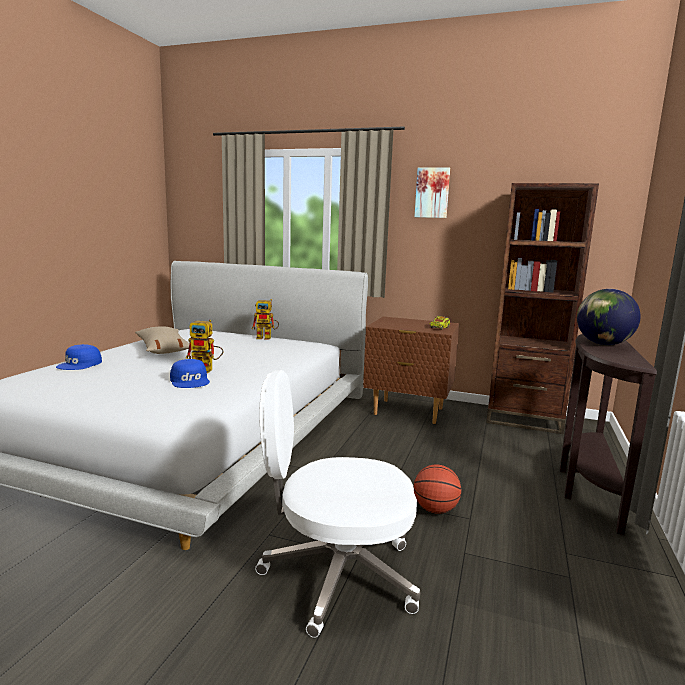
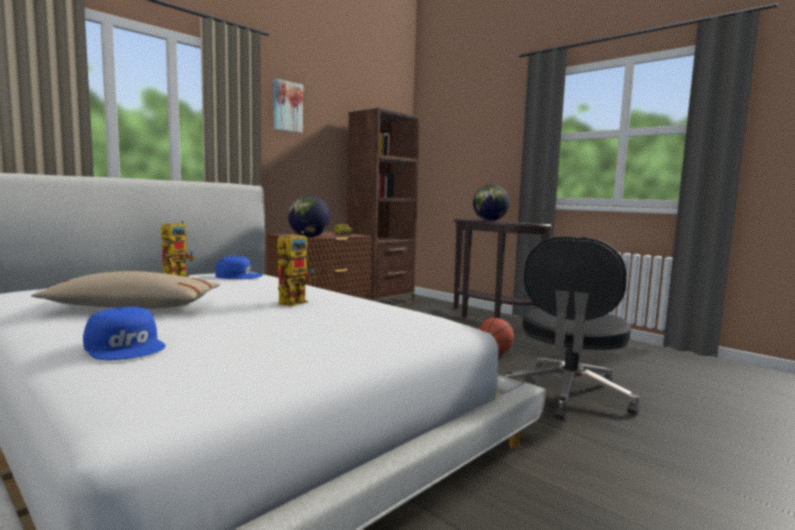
camera: 65 degrees left, 5 degrees down
blue cap [170,359,210,388] -> blue cap moved to [215,256,263,279]
white office chair [255,370,420,638] -> black office chair [505,236,640,420]
none -> globe [288,195,330,237]

